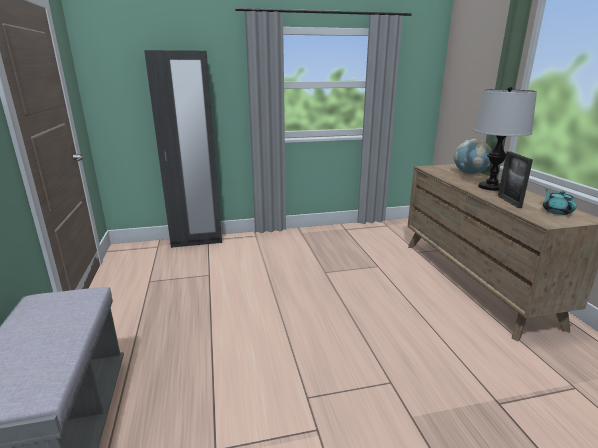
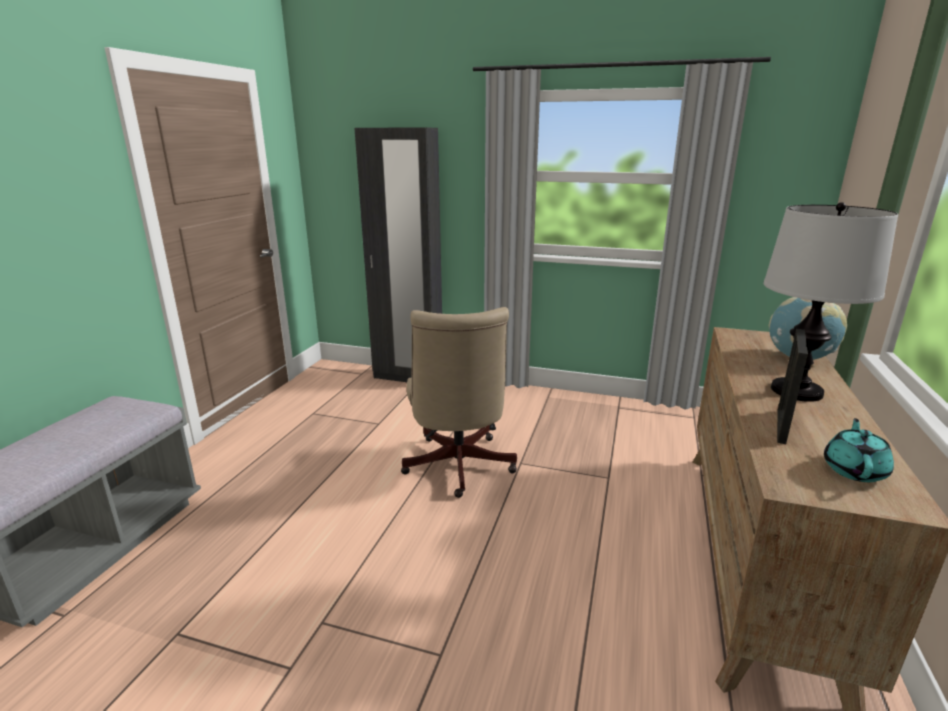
camera: 30 degrees right, 0 degrees up
none -> beige office chair [401,307,517,498]

